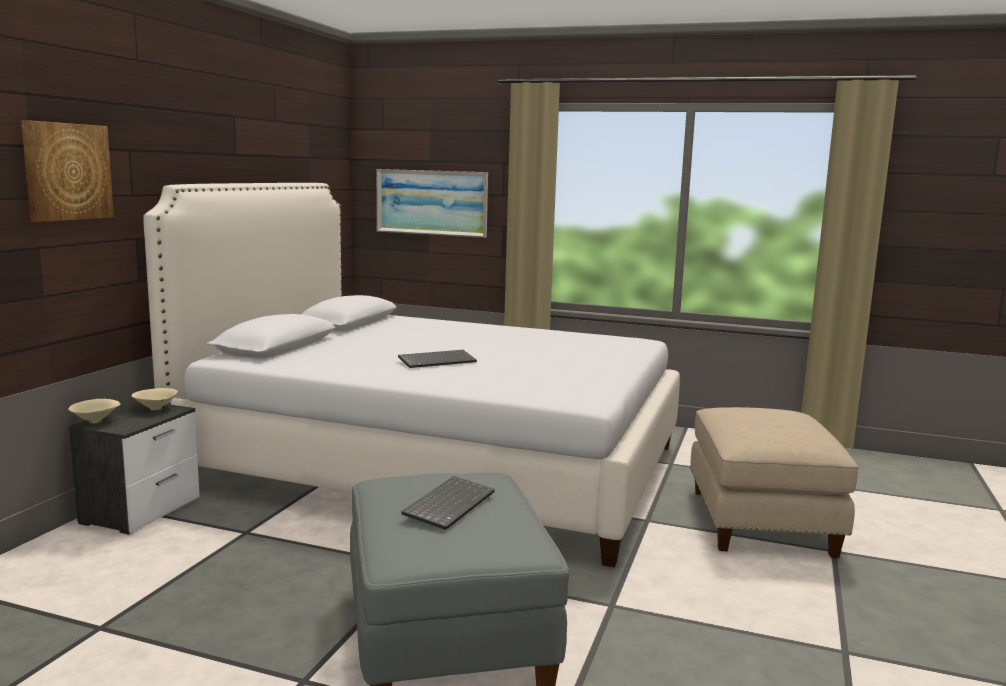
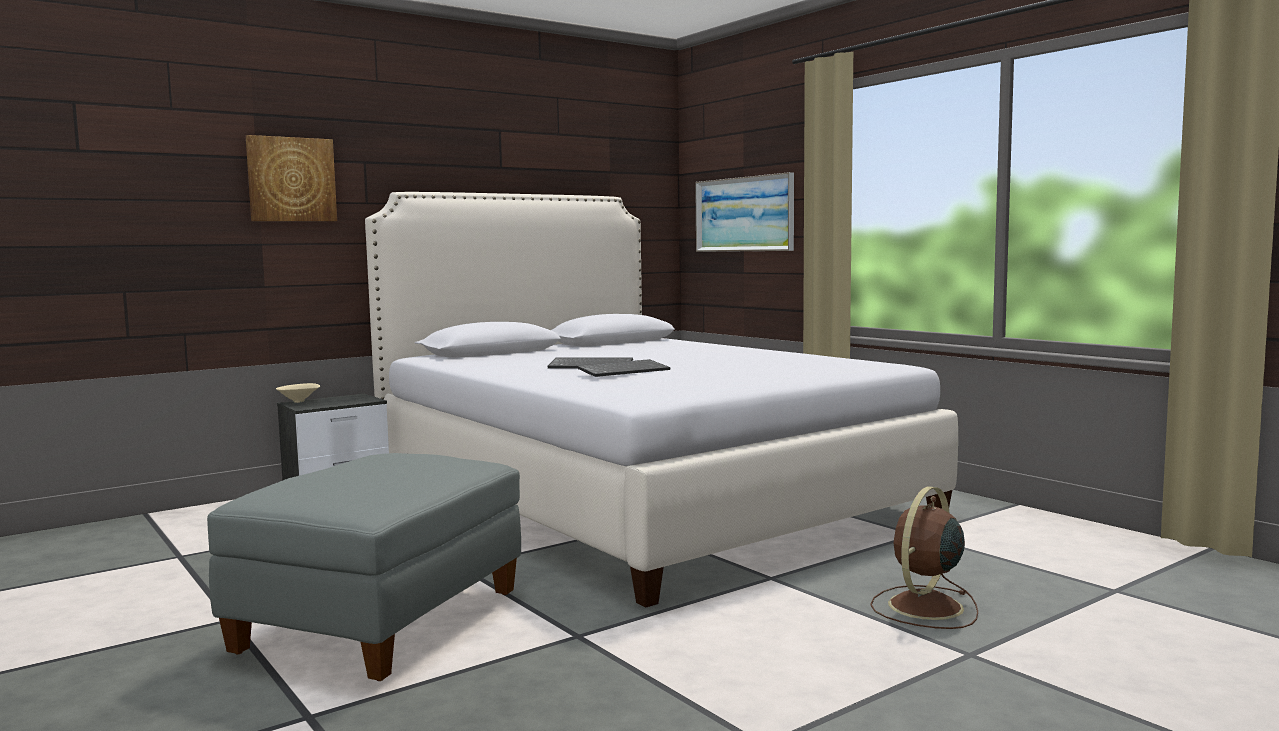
camera: 35 degrees right, 5 degrees down
beige bowl [132,388,177,410] -> none
keyboard [401,476,495,530] -> keyboard moved to [576,359,670,377]
beige ottoman [690,407,858,558] -> brown fan [870,486,978,629]

